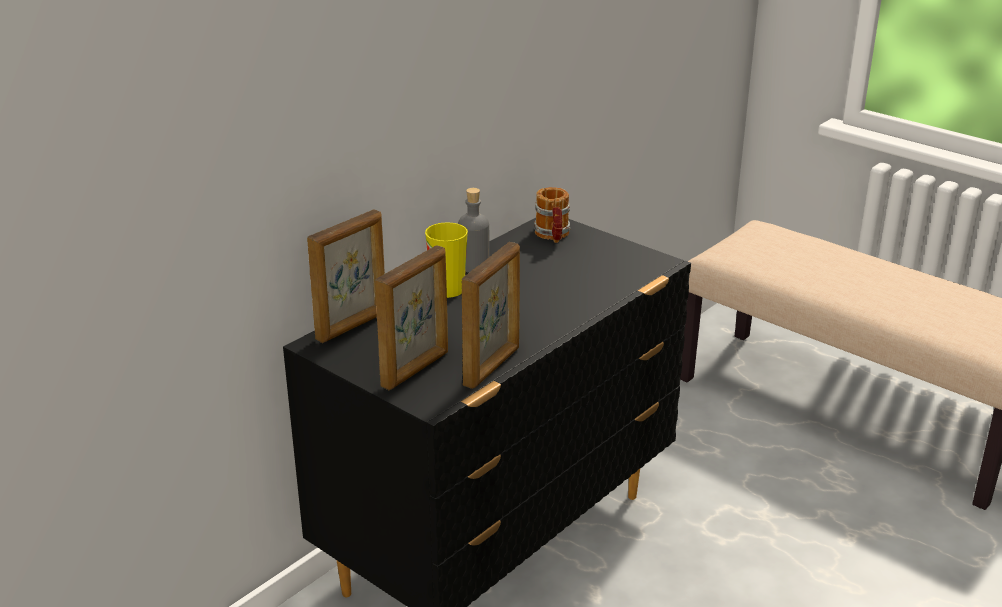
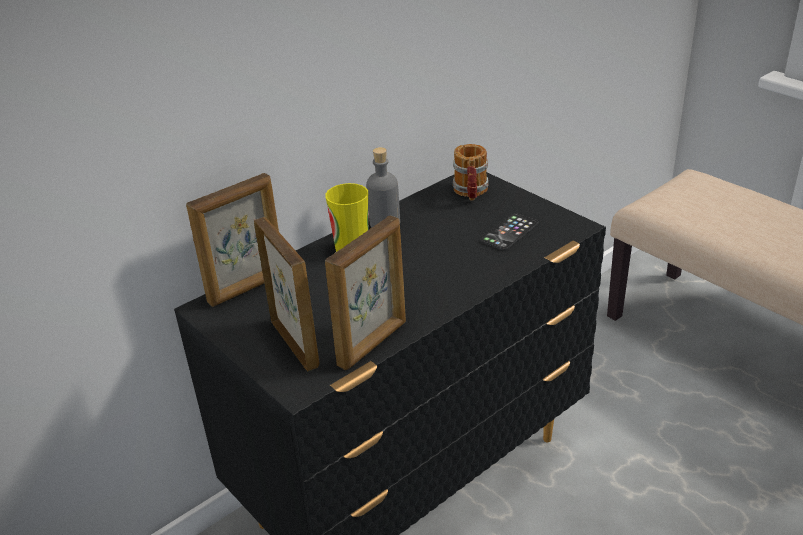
camera: 10 degrees right, 5 degrees up
picture frame [375,245,448,390] -> picture frame turned 75 degrees counterclockwise [254,217,319,372]
none -> phone [481,213,538,250]

